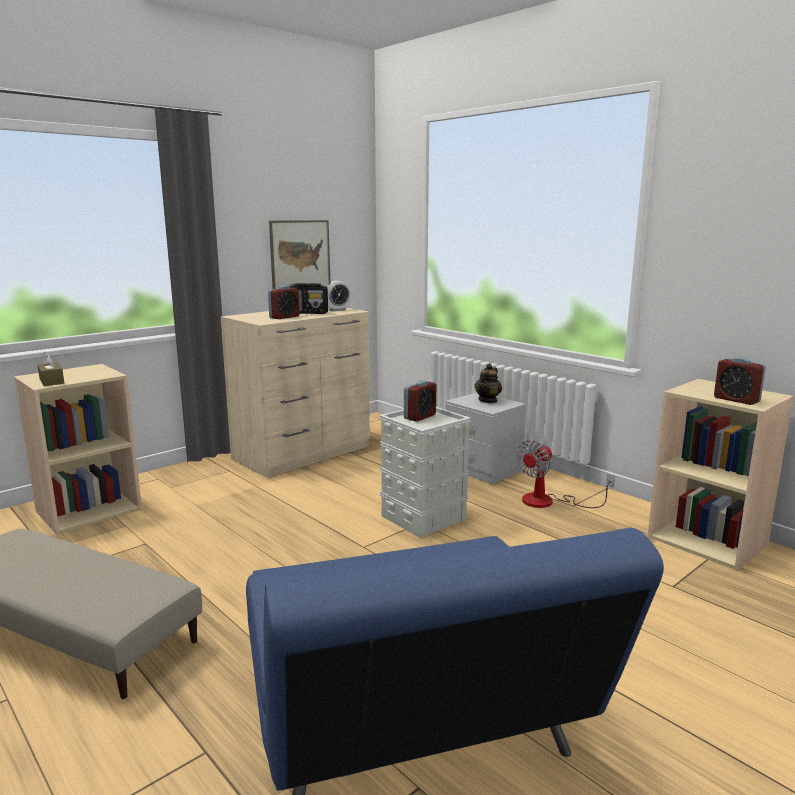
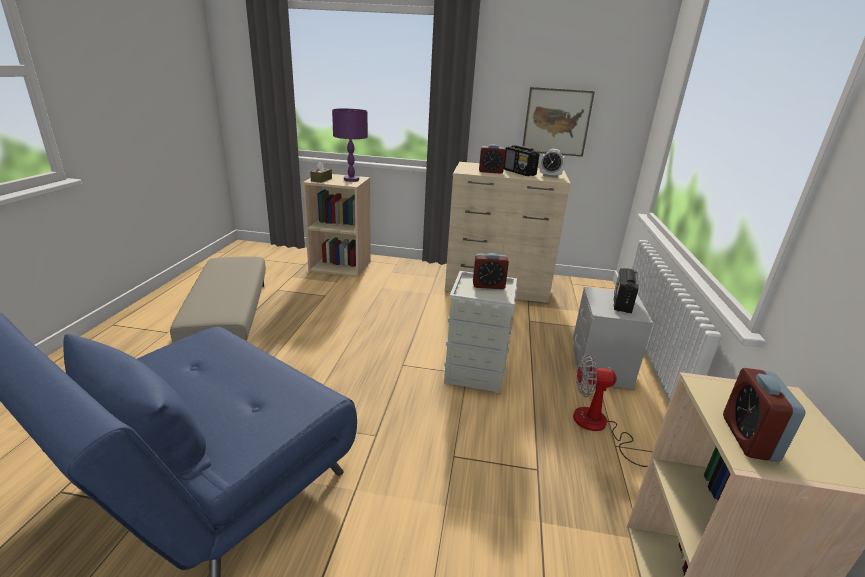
camera: 50 degrees right, 10 degrees up
teapot [475,363,502,403] -> radio [613,268,639,313]
none -> purple table lamp [332,108,368,182]

